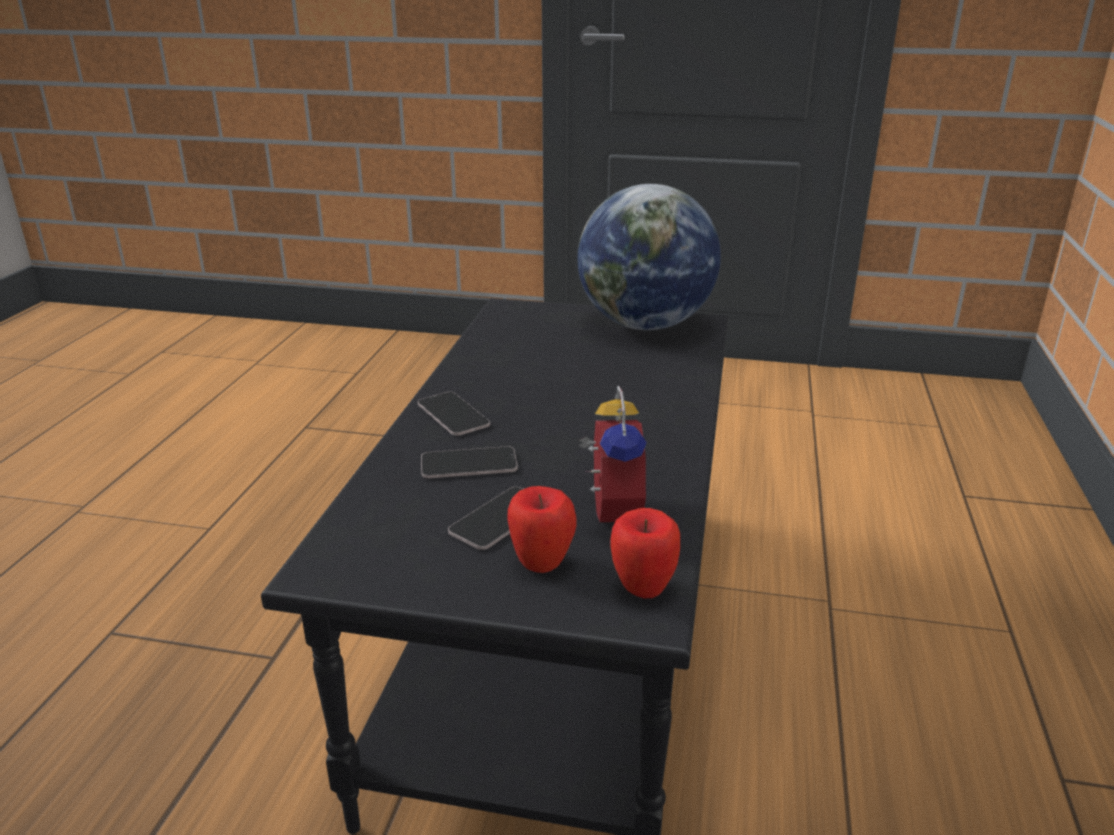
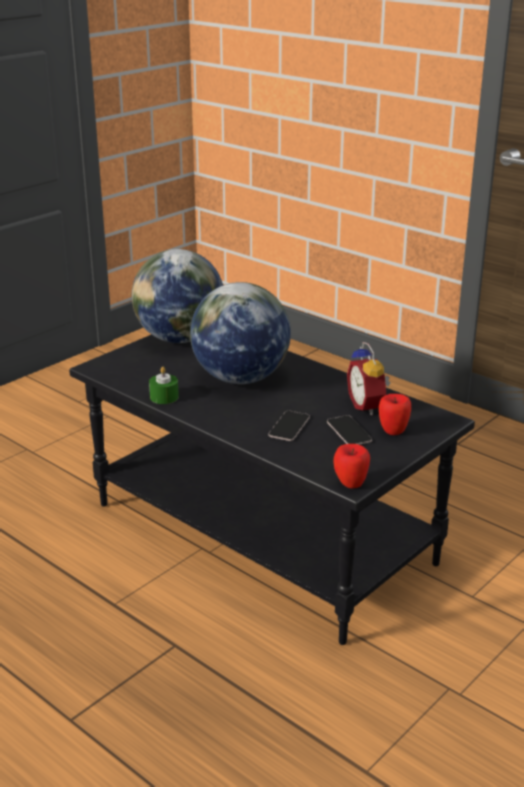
camera: 60 degrees left, 0 degrees up
phone [418,392,490,436] -> none
alarm clock [579,386,647,522] -> alarm clock turned 135 degrees counterclockwise [347,342,390,415]
apple [611,508,680,599] -> apple moved to [334,444,370,489]
none -> green candle [149,366,179,404]
none -> globe [190,282,291,384]

